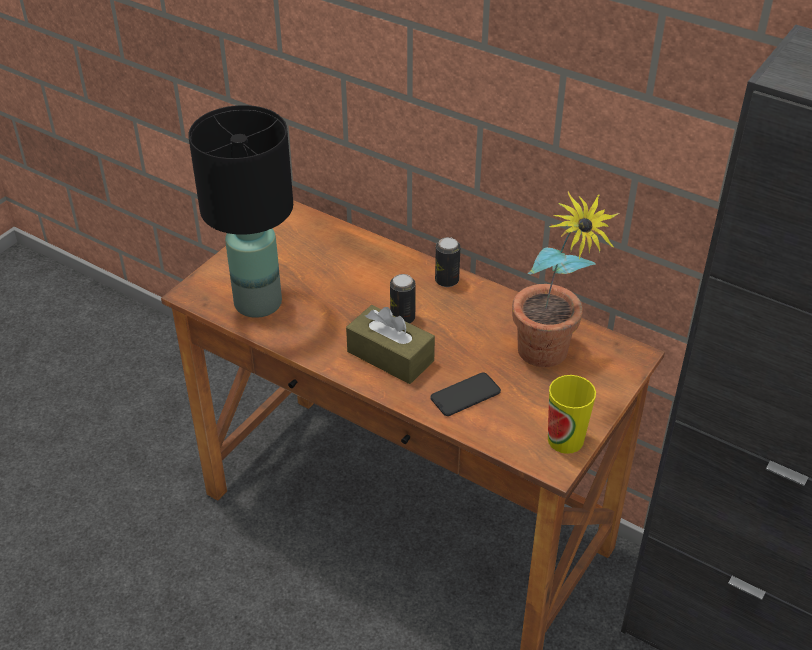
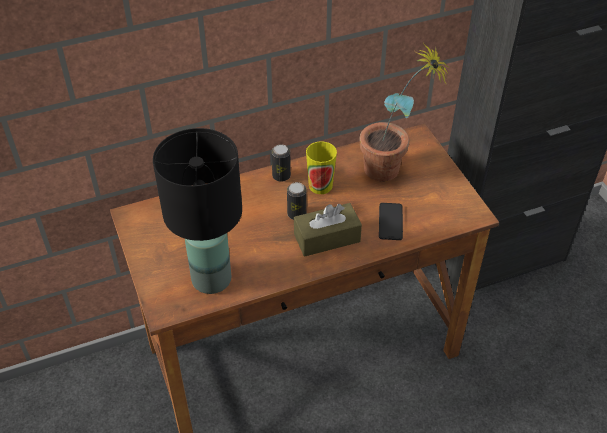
camera: 55 degrees left, 5 degrees up
cup [548,375,596,454] -> cup moved to [306,141,337,194]

